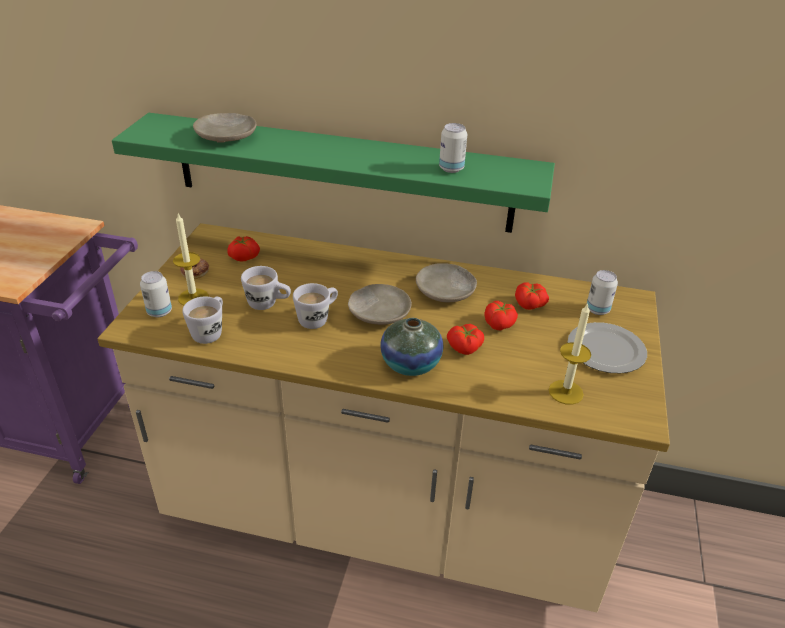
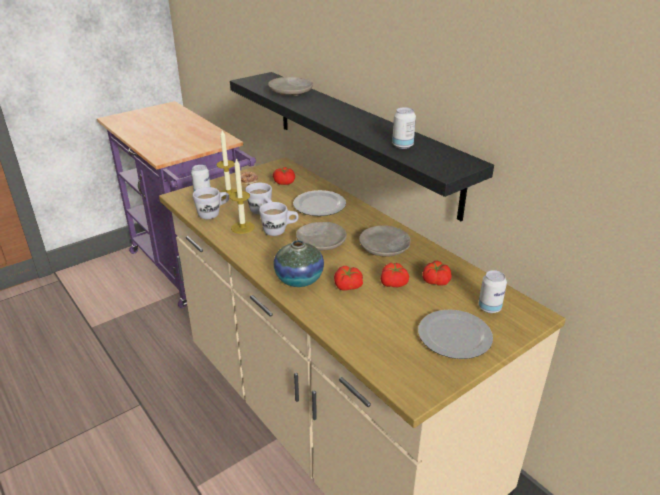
camera: 40 degrees right, 5 degrees down
green shelf [112,113,555,233] -> black shelf [230,72,494,221]
candle [549,303,591,405] -> candle moved to [230,158,254,234]
none -> plate [293,190,346,216]

